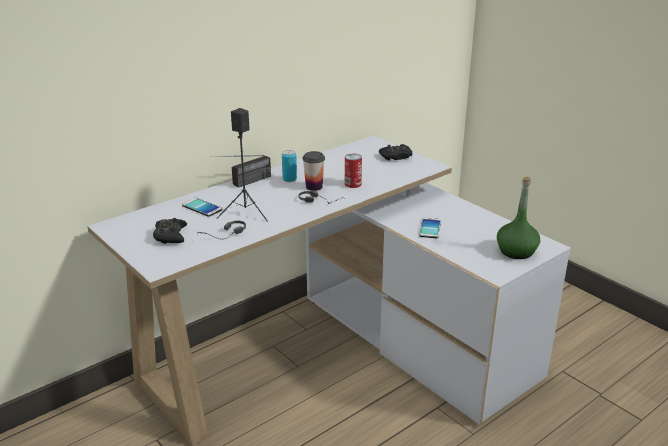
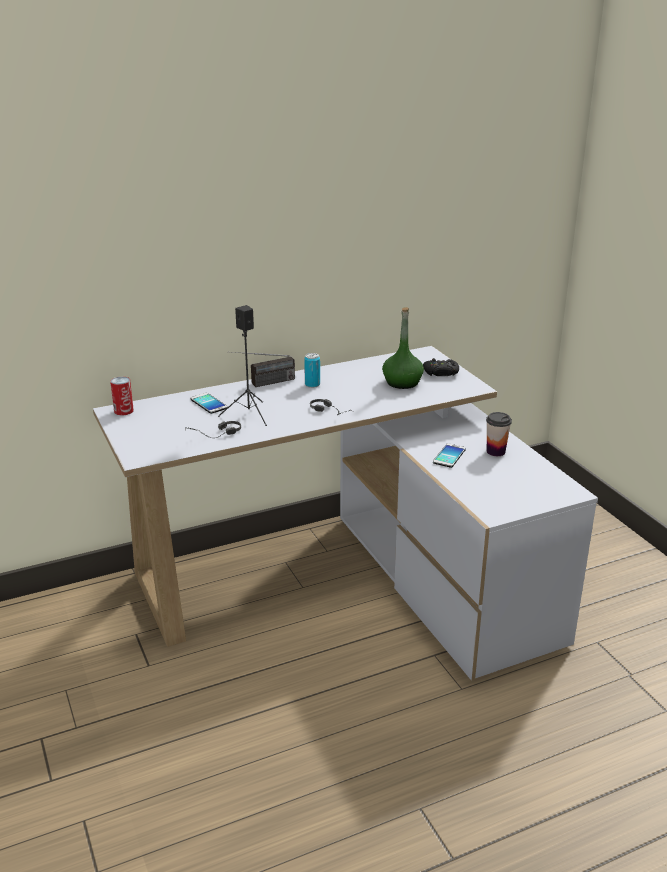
camera: 15 degrees right, 0 degrees up
black game controller [153,218,187,244] -> none
cup [303,151,325,191] -> cup moved to [486,412,512,456]
can [345,154,362,188] -> can moved to [110,377,134,415]
green bottle [497,177,540,259] -> green bottle moved to [382,307,424,389]

